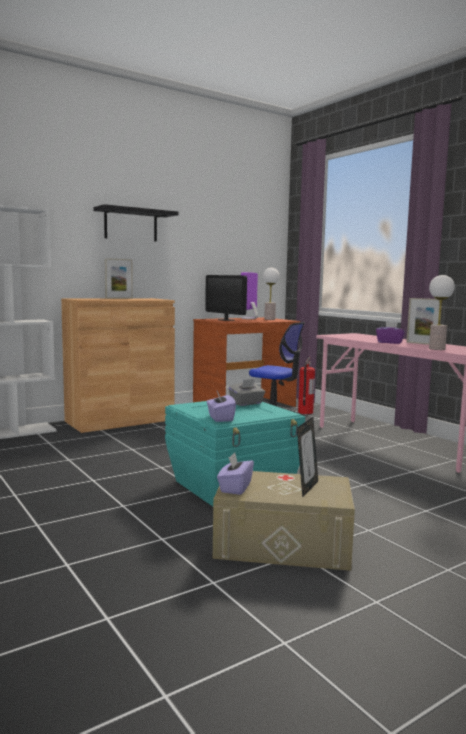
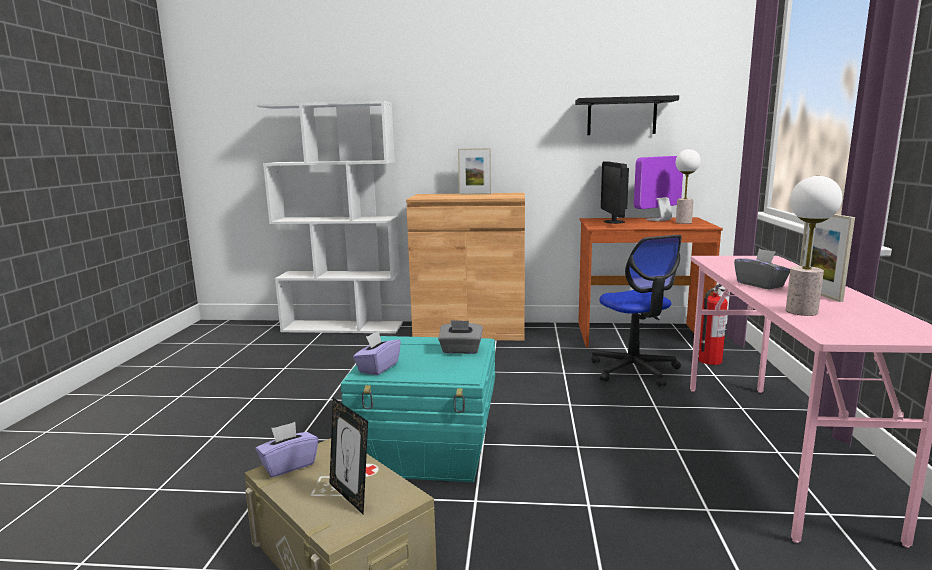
camera: 40 degrees right, 5 degrees up
black shelf [93,204,178,241] -> black shelf moved to [575,95,679,135]
picture frame [297,417,318,498] -> picture frame turned 75 degrees clockwise [329,398,368,515]
purple tissue box [376,322,405,344] -> grey tissue box [734,249,790,290]

